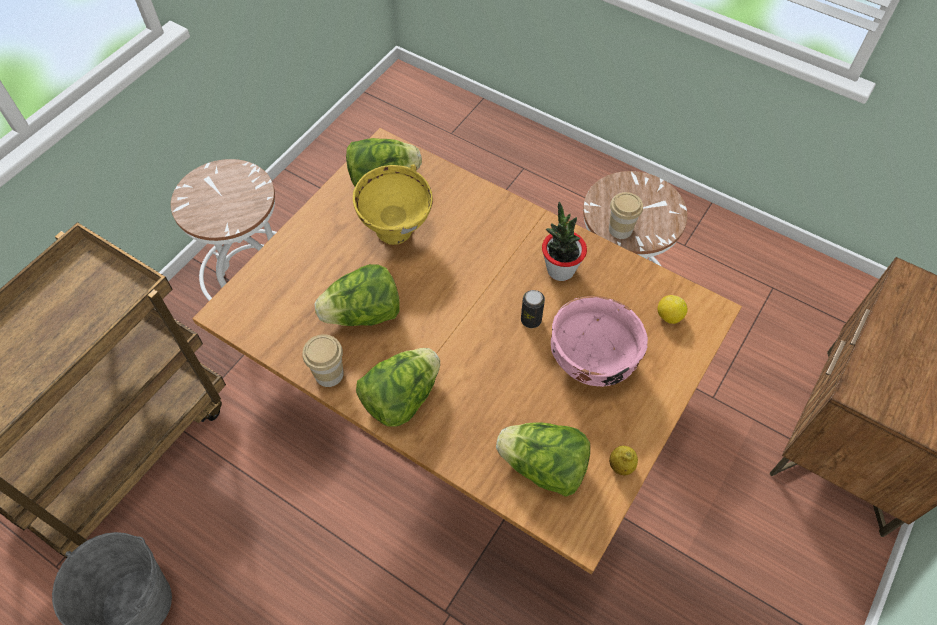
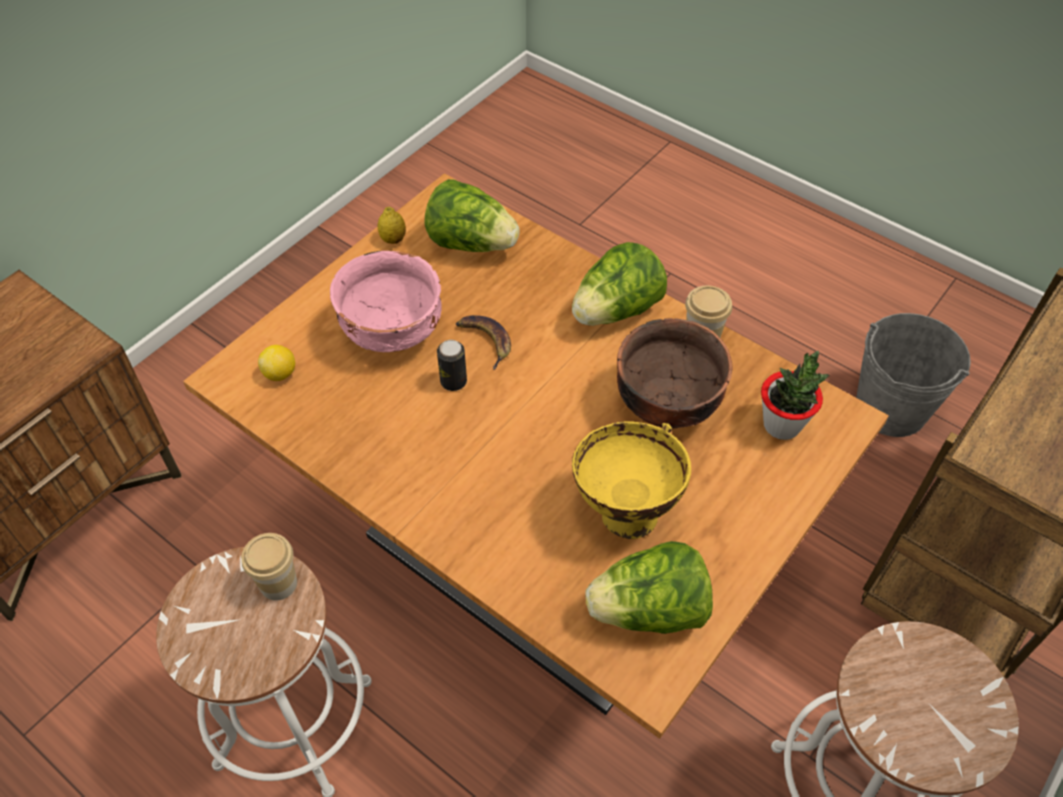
camera: 175 degrees left, 5 degrees down
lettuce [314,264,400,326] -> brown bowl [617,318,733,429]
potted plant [542,202,587,281] -> potted plant moved to [761,351,830,440]
none -> banana [456,315,511,370]

